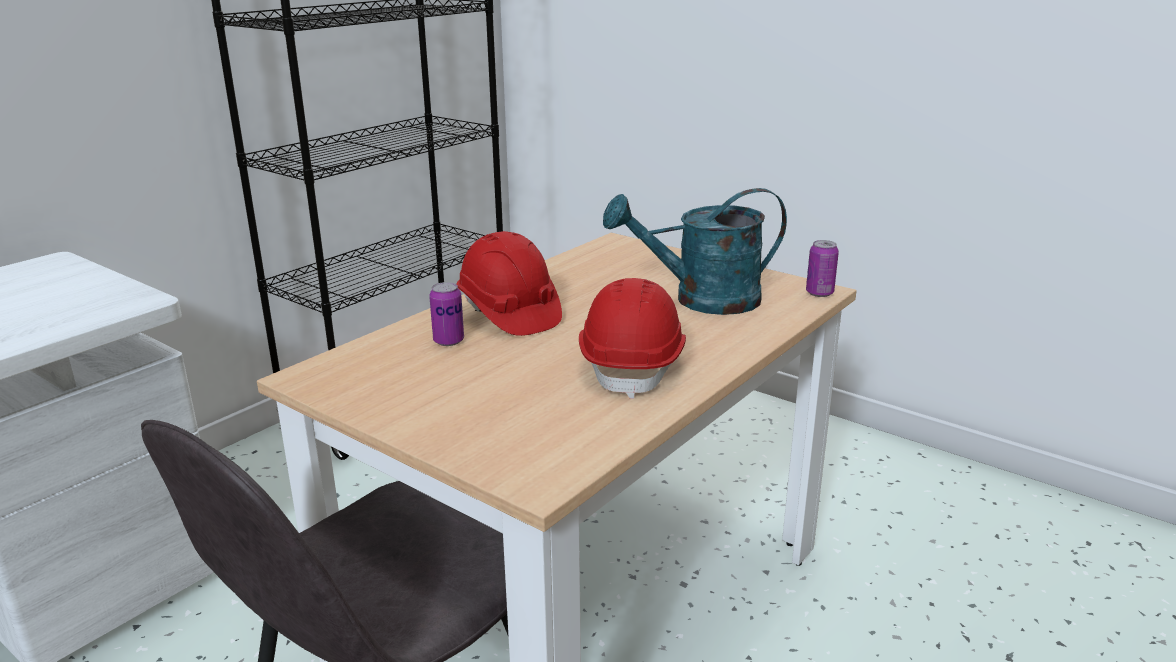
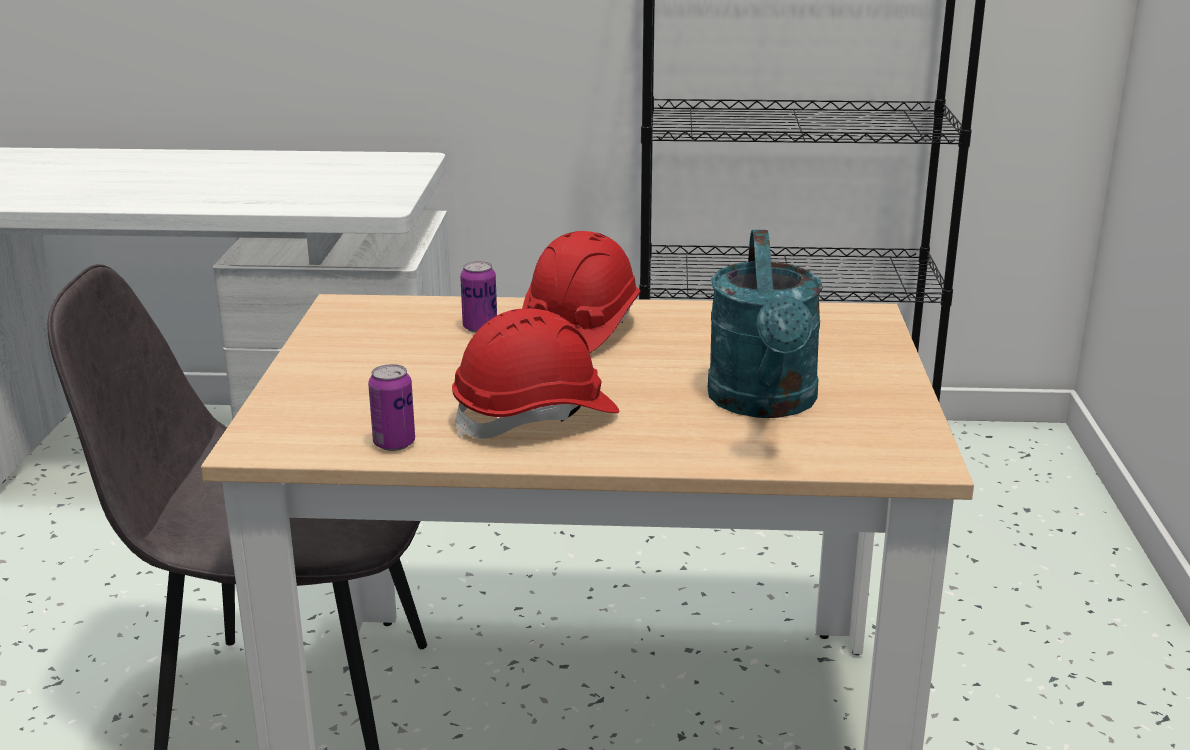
camera: 55 degrees right, 0 degrees up
turquoise watering can [603,188,787,315] -> turquoise watering can turned 135 degrees counterclockwise [708,230,823,418]
can [806,240,839,297] -> can moved to [368,364,415,451]

